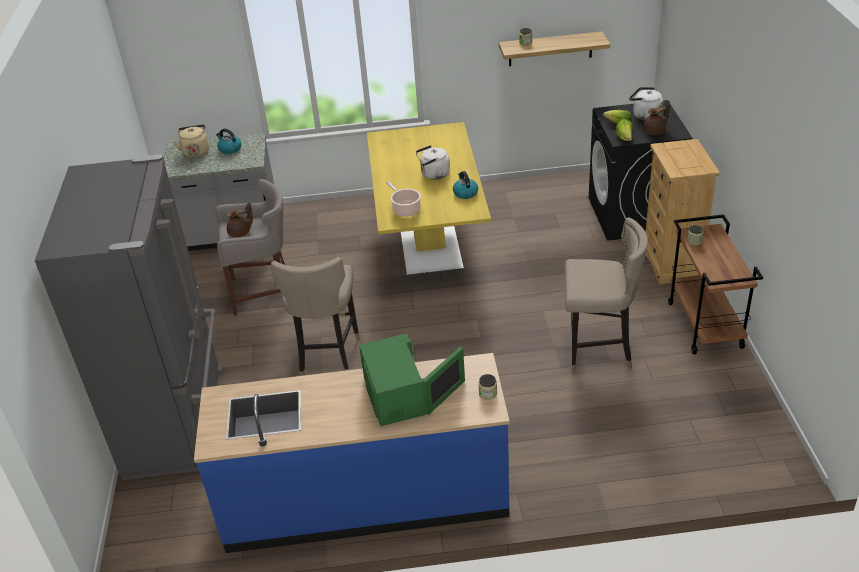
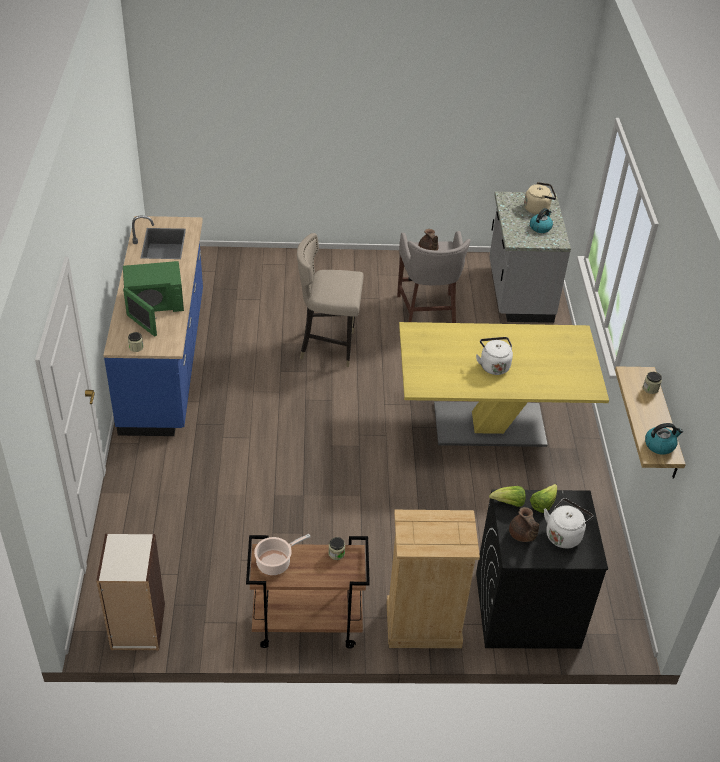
camera: 90 degrees right, 5 degrees up
grey fridge [35,154,224,480] -> none
cooking pot [386,181,421,217] -> cooking pot moved to [254,534,311,575]
kettle [453,171,478,199] -> kettle moved to [645,423,683,455]
beige stool [565,217,648,373] -> none
none -> bookcase [96,534,165,650]

